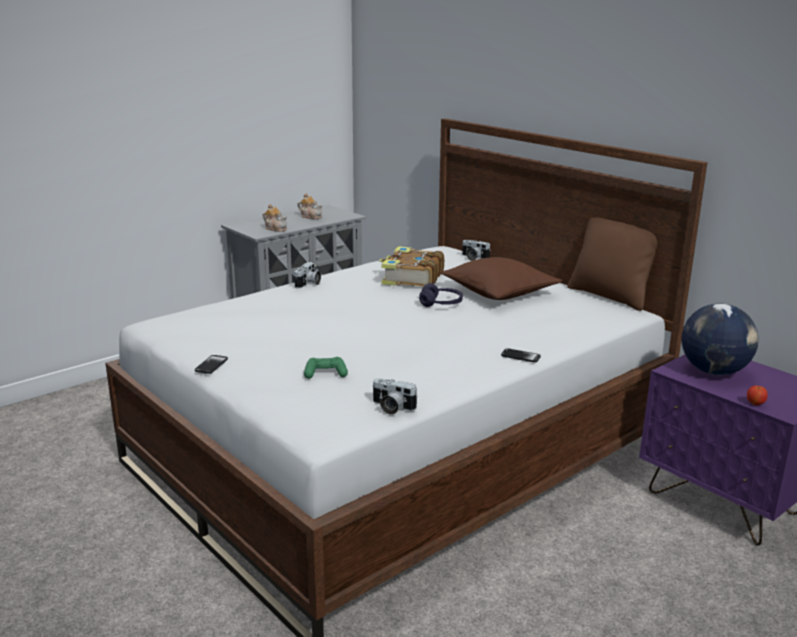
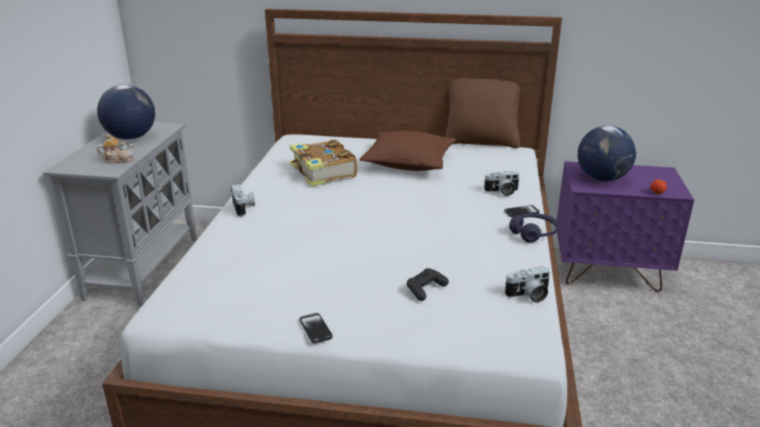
camera: 40 degrees left, 5 degrees up
teapot [297,193,323,219] -> globe [97,85,155,140]
green game controller [304,357,348,379] -> black game controller [407,268,449,301]
purple headphones [419,283,463,307] -> purple headphones moved to [509,213,559,243]
camera [462,240,490,261] -> camera moved to [484,171,519,196]

